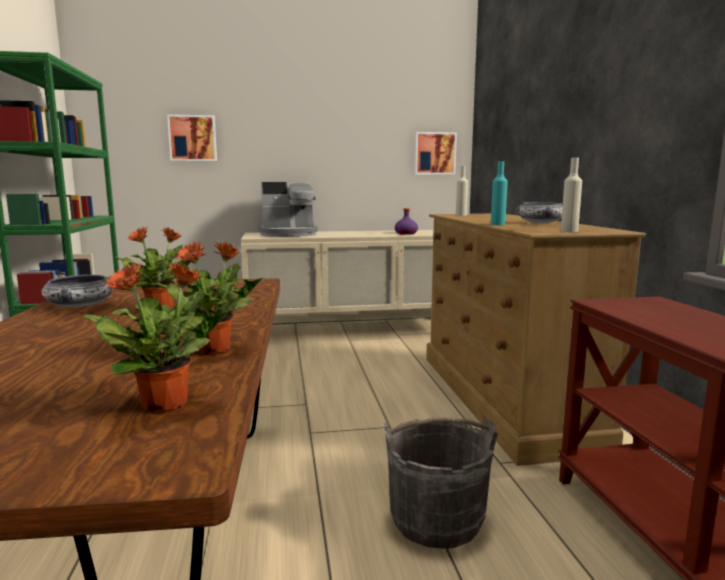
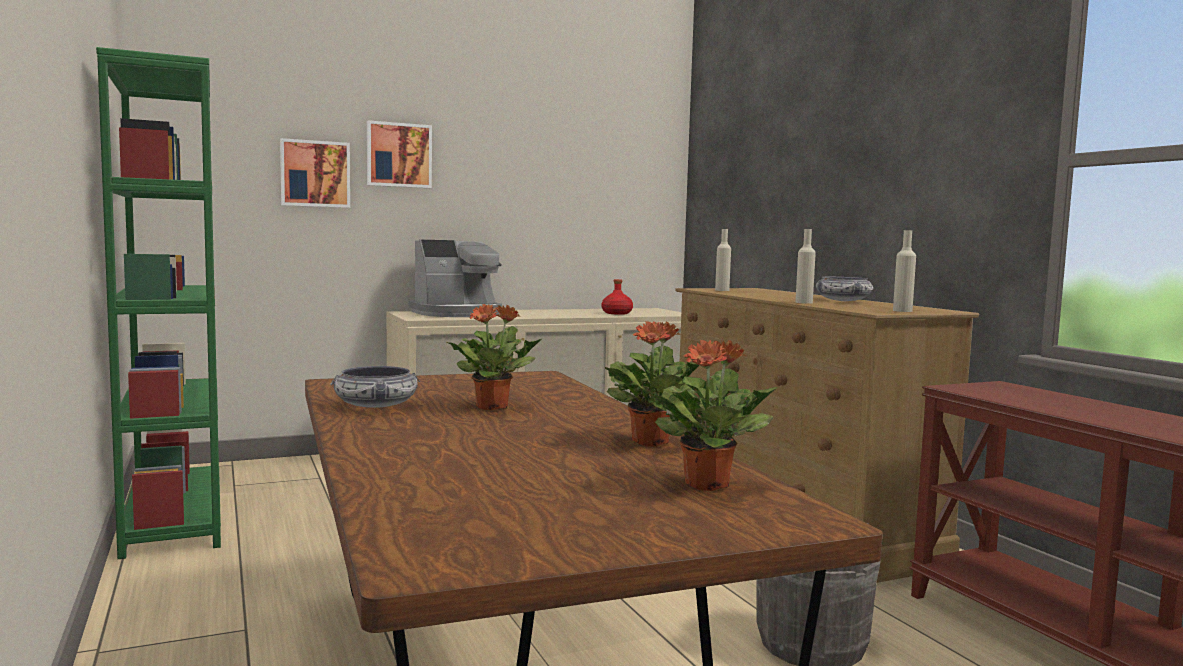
camera: 15 degrees left, 5 degrees down
purple bottle [395,208,418,235] -> red bottle [602,279,633,315]
picture [414,132,457,175] -> picture moved to [367,120,432,188]
turquoise bottle [491,161,508,225] -> beige bottle [795,229,816,304]

